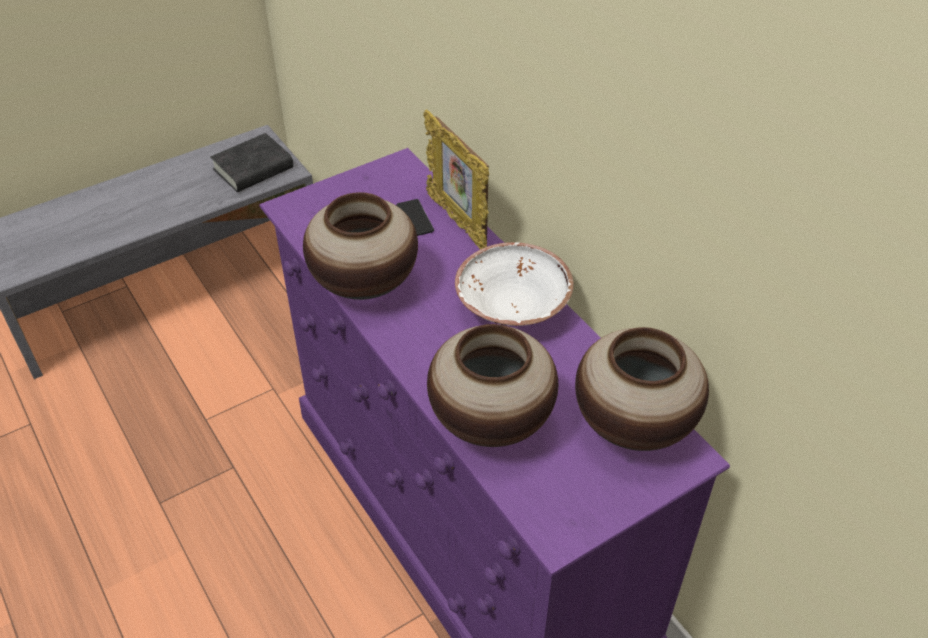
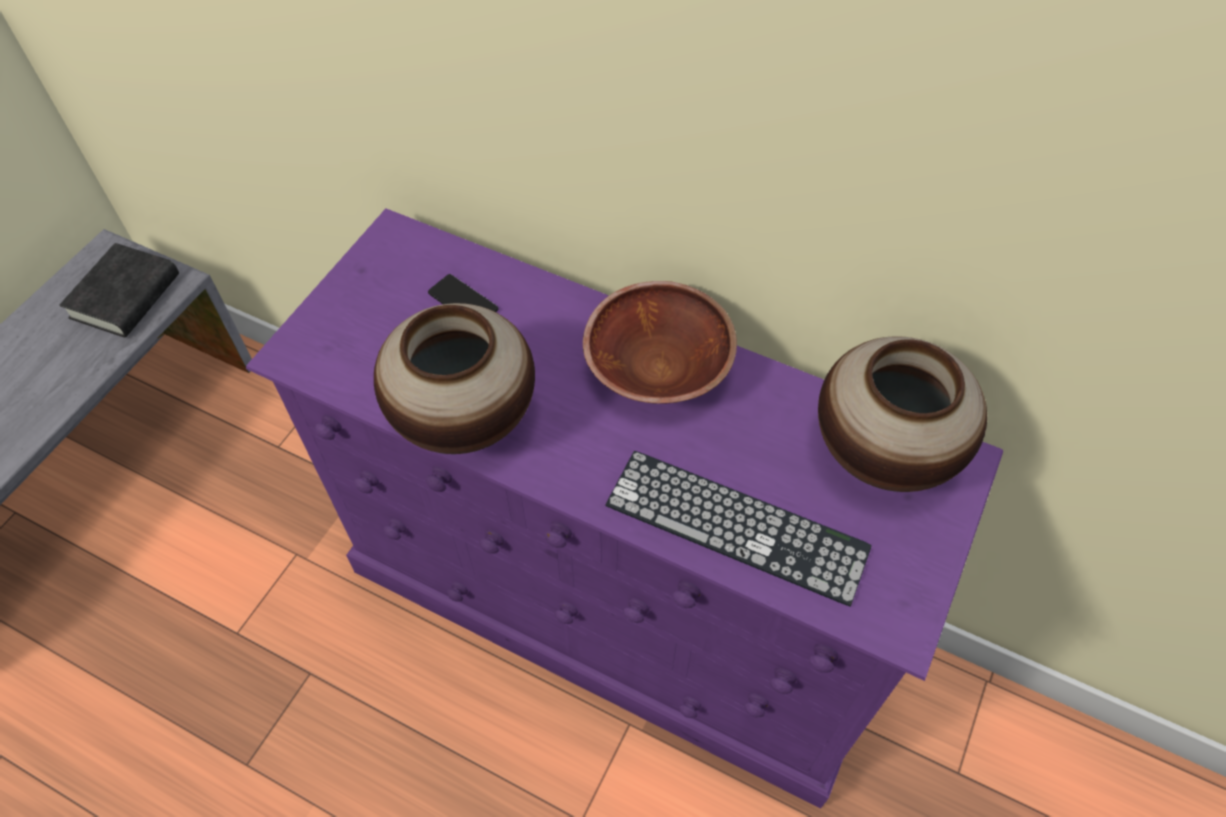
camera: 30 degrees left, 10 degrees up
picture frame [423,109,489,249] -> none
vase [427,324,558,447] -> keyboard [605,451,872,606]
white bowl [455,242,573,326] -> brown bowl [583,281,737,404]

